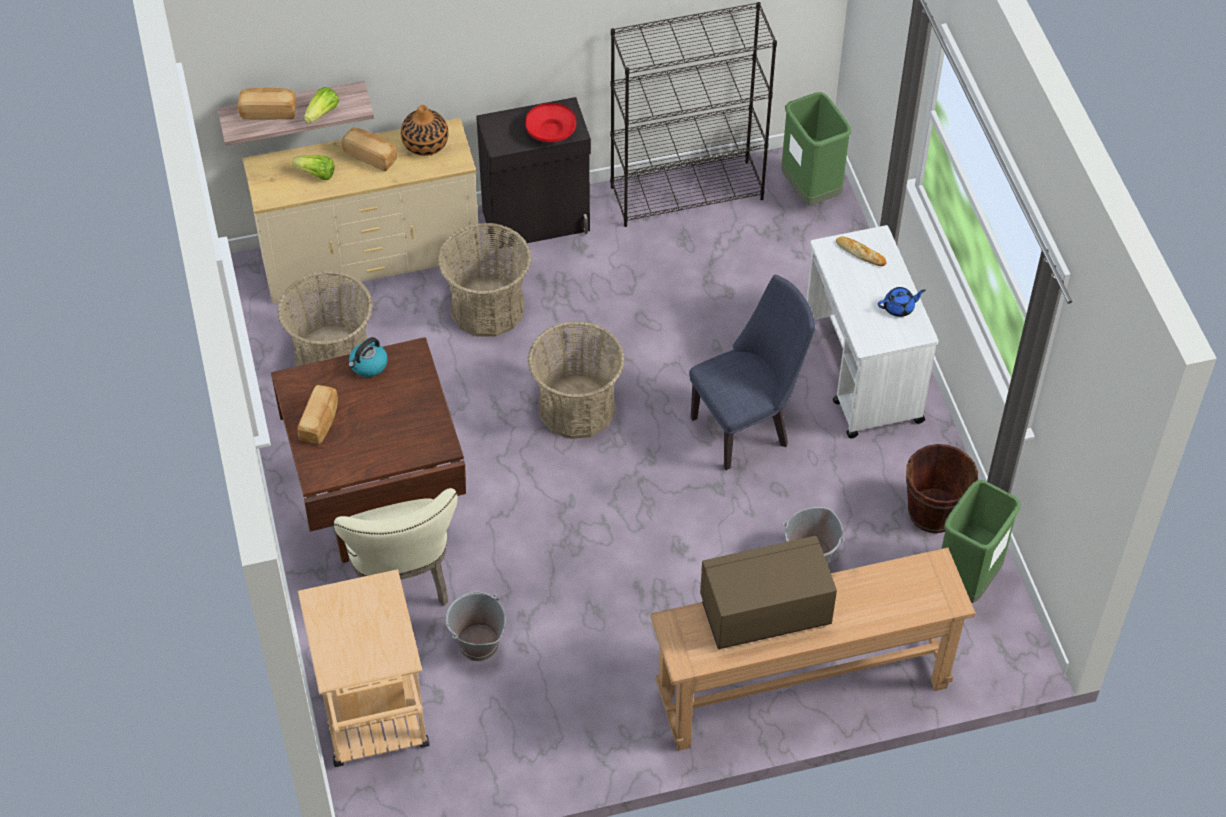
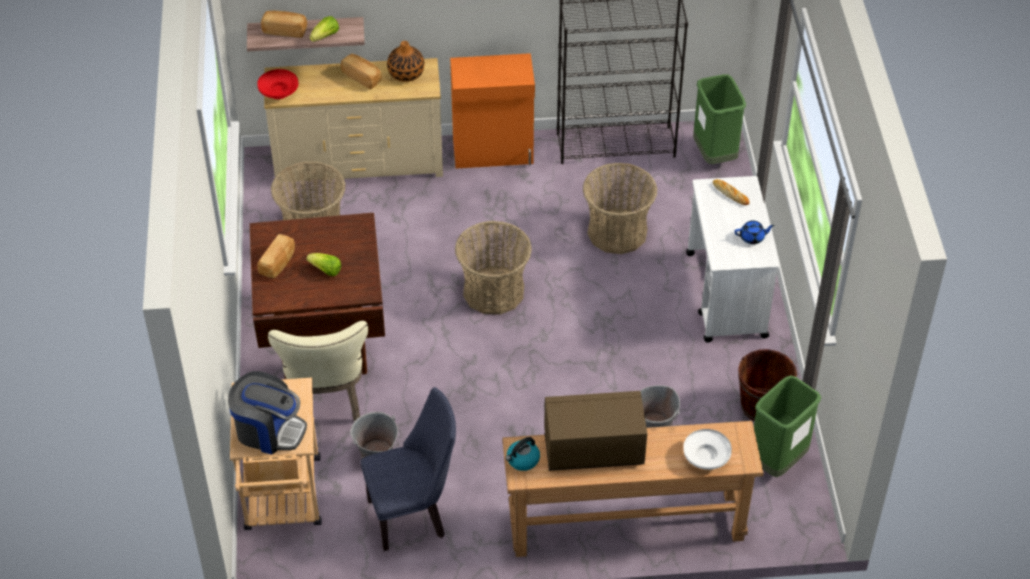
camera: 10 degrees right, 5 degrees down
lettuce [292,155,335,180] -> lettuce moved to [306,253,341,276]
kettle [348,337,388,377] -> kettle moved to [506,437,540,471]
basket [438,223,531,337] -> basket moved to [583,163,657,254]
black cabinet [476,97,591,250] -> orange cabinet [450,53,535,169]
red bowl [525,103,576,142] -> red bowl moved to [257,69,298,99]
blue chair [689,275,815,470] -> blue chair moved to [361,387,456,551]
none -> coffee machine [228,371,307,455]
none -> white bowl [683,429,732,470]

